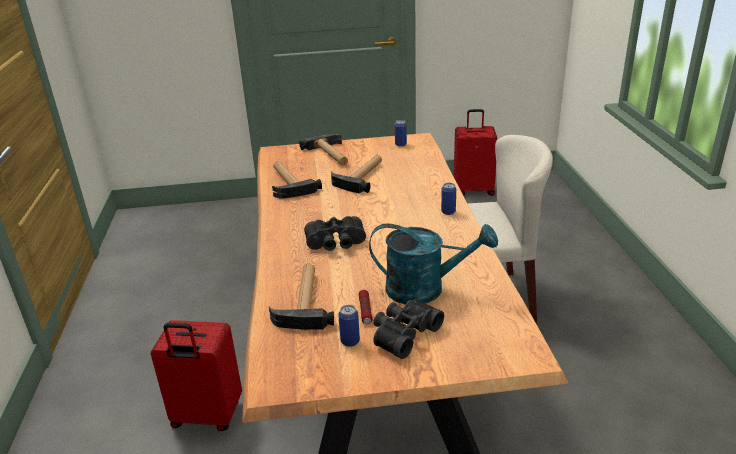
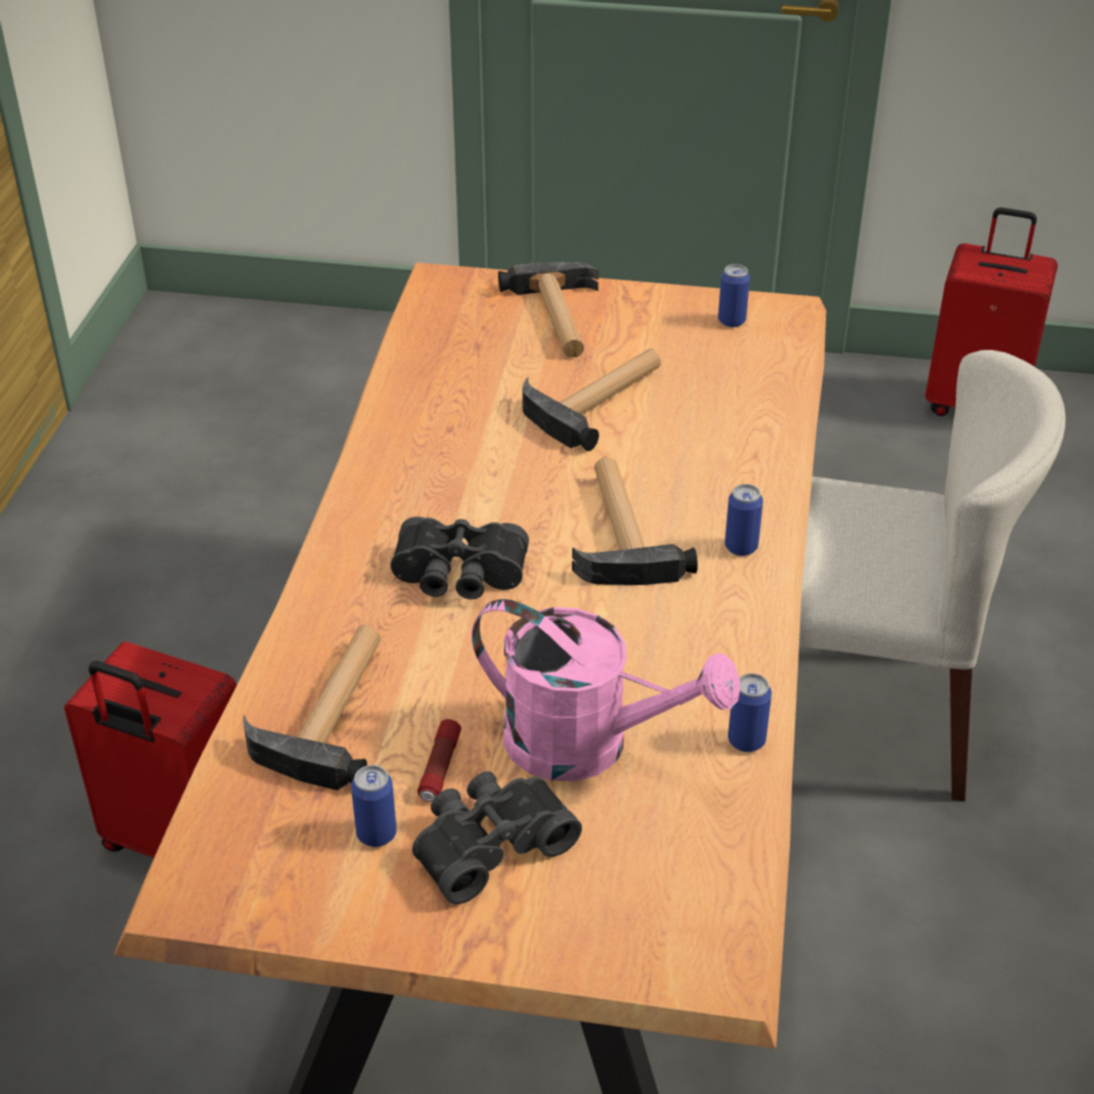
camera: 15 degrees right, 10 degrees up
hammer [272,161,322,199] -> hammer moved to [572,457,698,585]
turquoise watering can [369,223,498,305] -> pink watering can [472,599,740,781]
none -> can [728,673,772,752]

